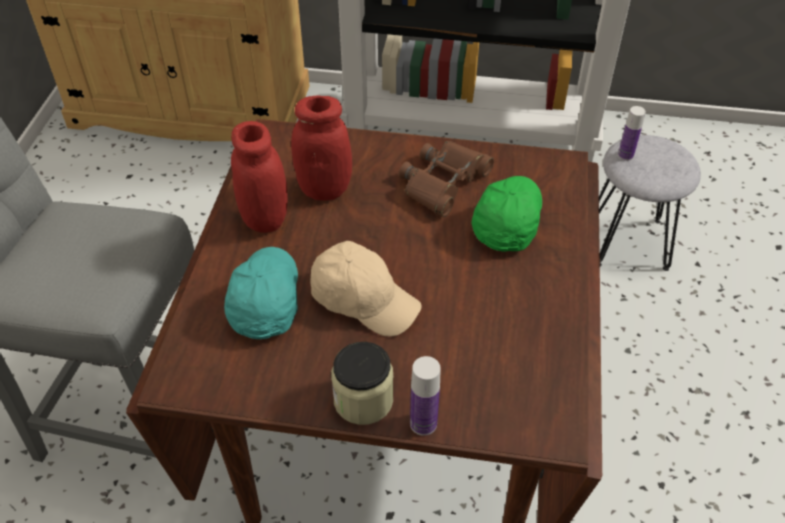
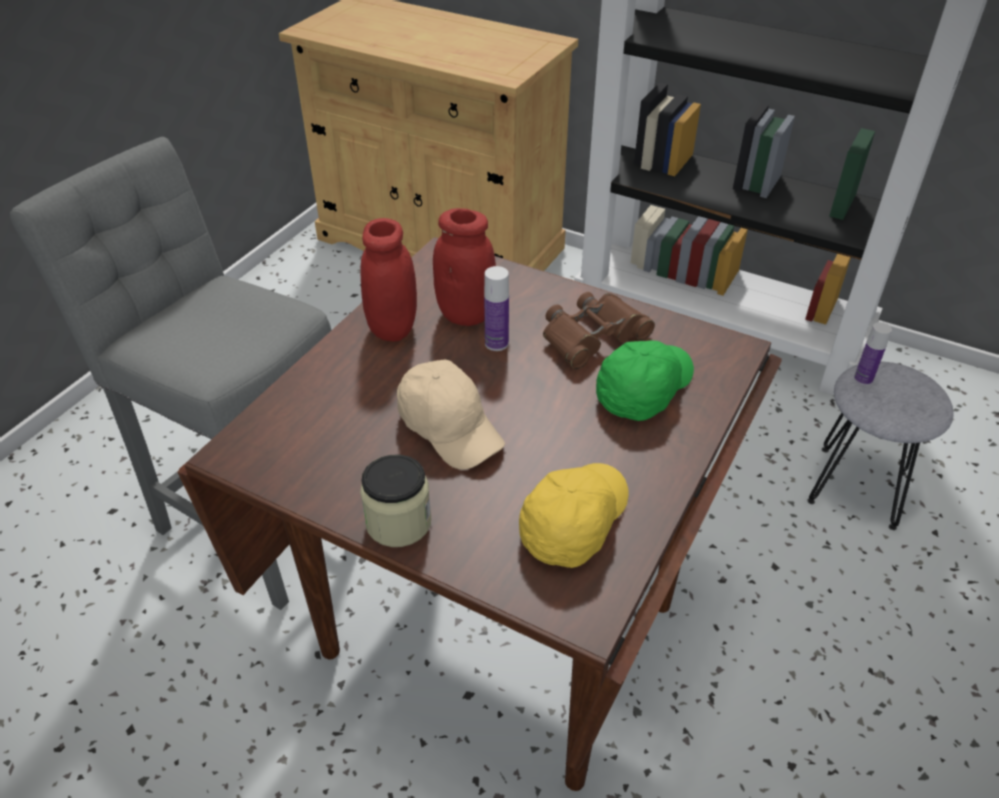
camera: 20 degrees right, 5 degrees down
turquoise cap [224,247,298,339] -> none
bottle [410,356,441,436] -> bottle moved to [484,266,509,351]
none -> yellow cap [519,463,629,568]

